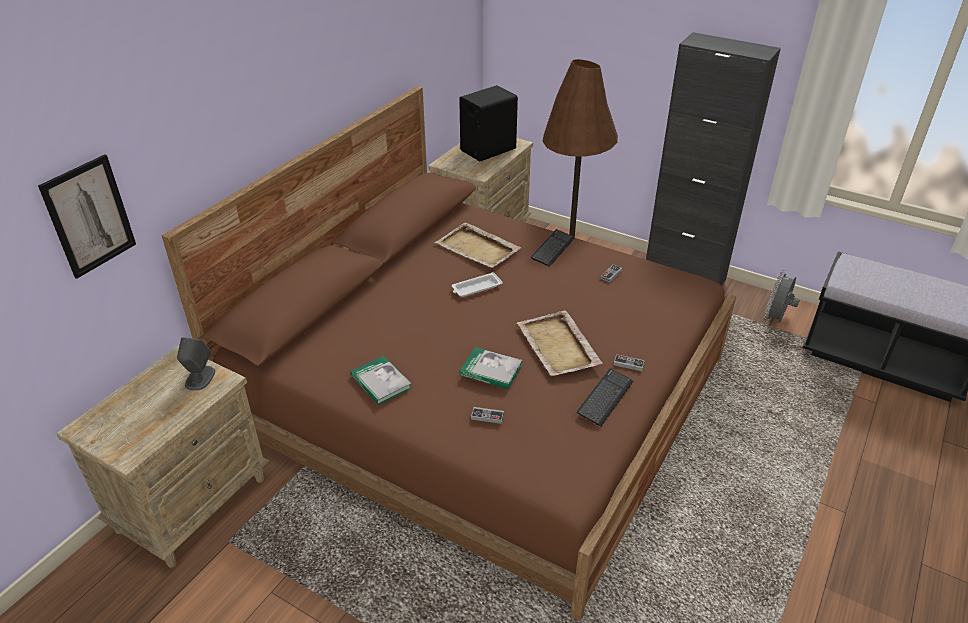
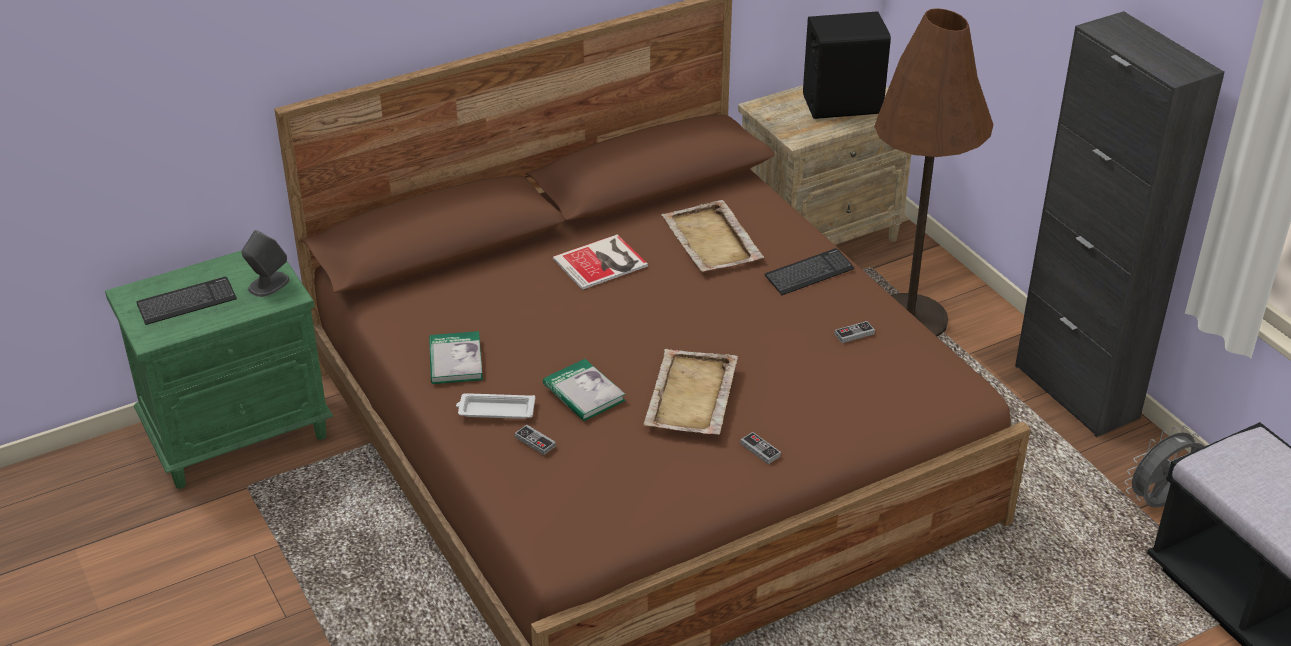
camera: 30 degrees right, 0 degrees up
picture [38,154,136,279] -> none
beige nightstand [57,346,269,568] -> green nightstand [105,250,333,489]
white tray [452,272,503,297] -> white tray moved to [456,393,535,419]
keyboard [577,368,633,427] -> keyboard moved to [136,277,237,325]
none -> book [552,234,648,290]

